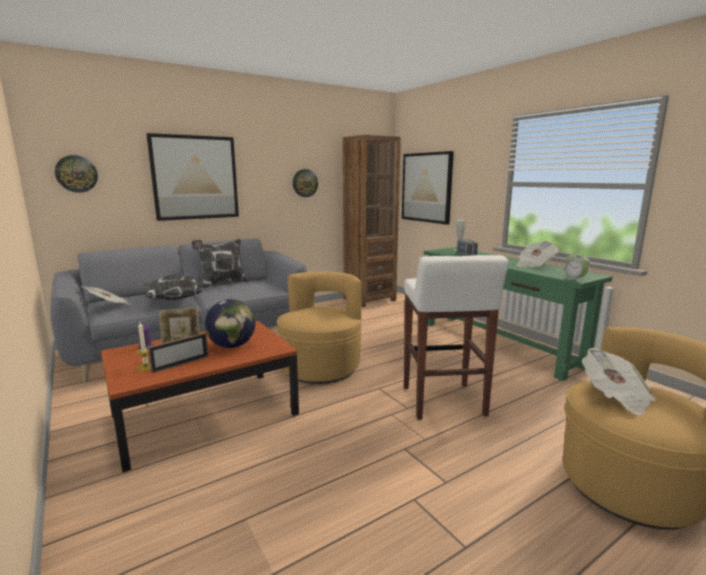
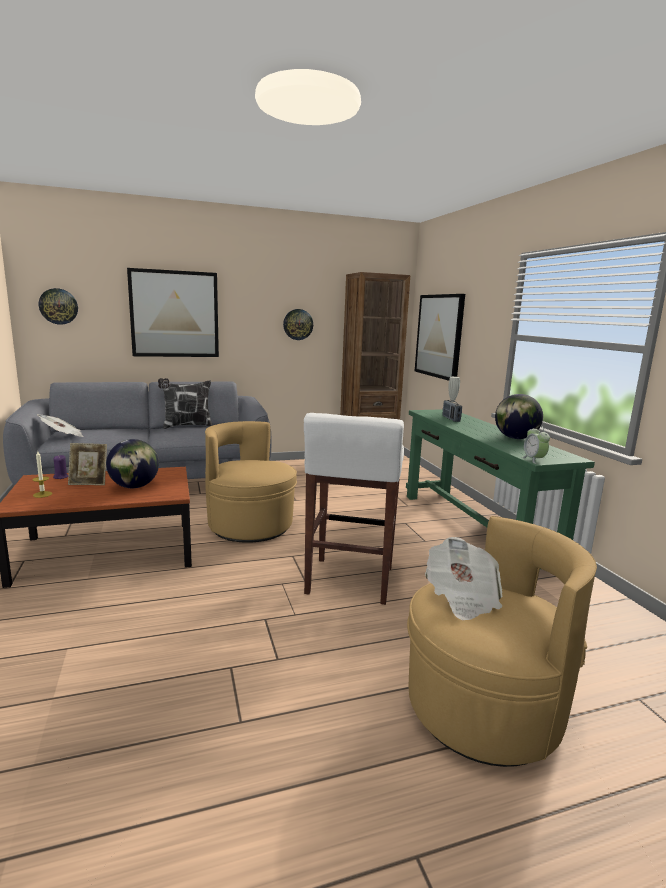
camera: 15 degrees right, 0 degrees up
pillow [144,275,203,300] -> none
picture frame [148,333,209,373] -> none
beige armchair [277,271,362,384] -> beige armchair turned 90 degrees counterclockwise [205,421,297,543]
newspaper [517,241,559,267] -> globe [495,394,543,439]

